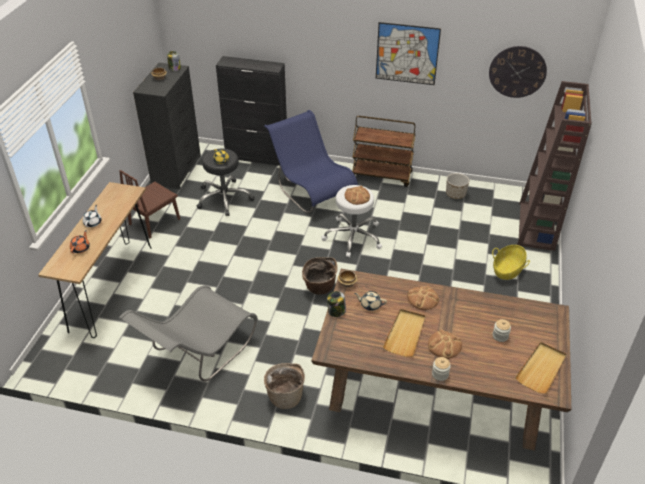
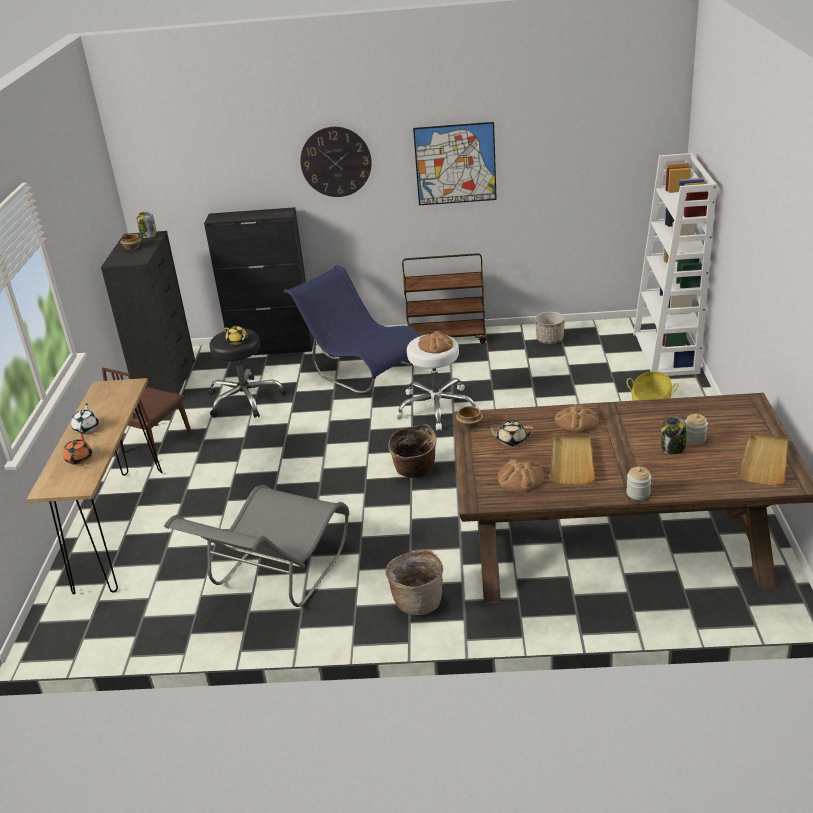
camera: 10 degrees left, 10 degrees down
jar [327,291,346,317] -> jar moved to [661,417,687,455]
bread [428,329,462,359] -> bread moved to [497,459,544,492]
wall clock [489,46,547,98] -> wall clock moved to [300,127,372,197]
brown bookcase [517,81,592,251] -> white bookcase [633,153,717,376]

